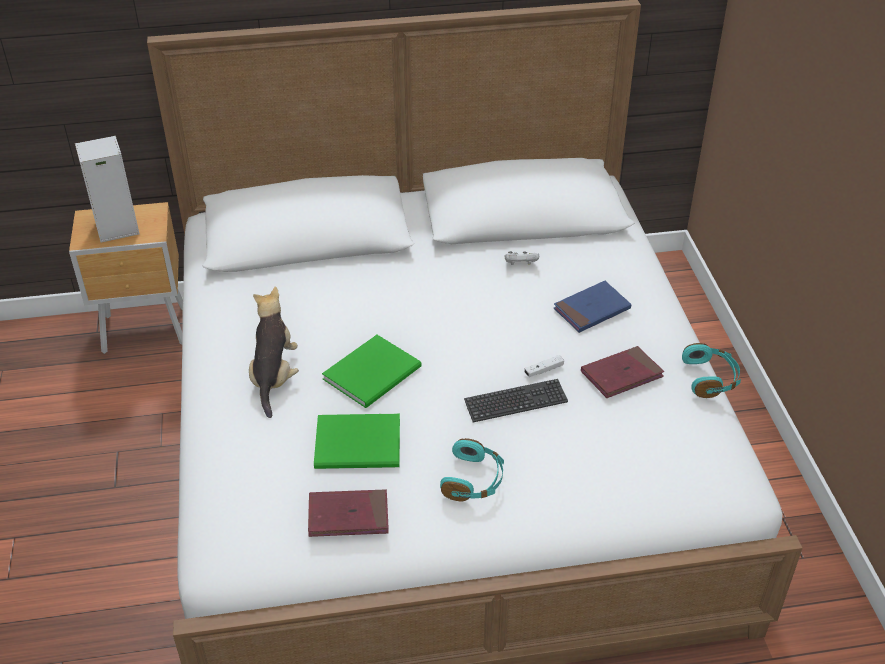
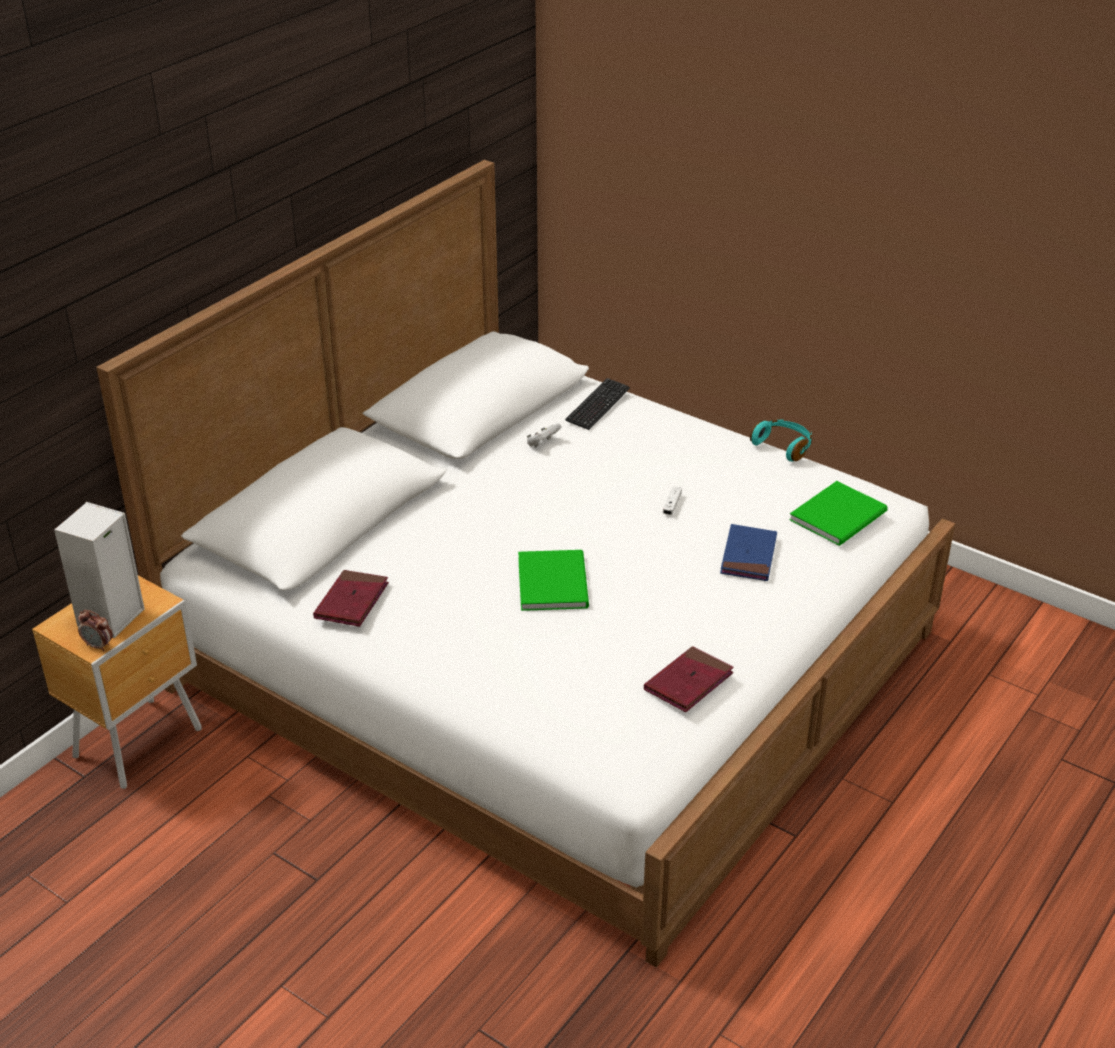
camera: 45 degrees left, 5 degrees down
plush toy [249,287,299,418] -> none
green book [314,414,400,469] -> green book moved to [789,481,888,546]
turquoise headphones [440,438,504,501] -> none
keyboard [464,379,568,423] -> keyboard moved to [565,378,630,430]
blue book [554,281,631,333] -> blue book moved to [720,524,777,581]
red book [581,346,664,398] -> red book moved to [313,570,389,627]
none -> alarm clock [78,610,113,652]

